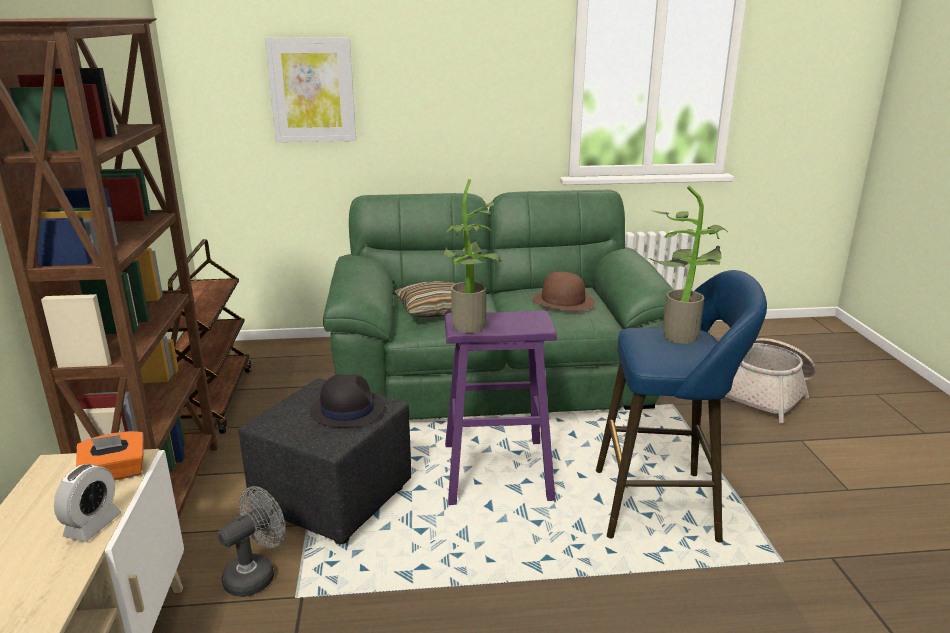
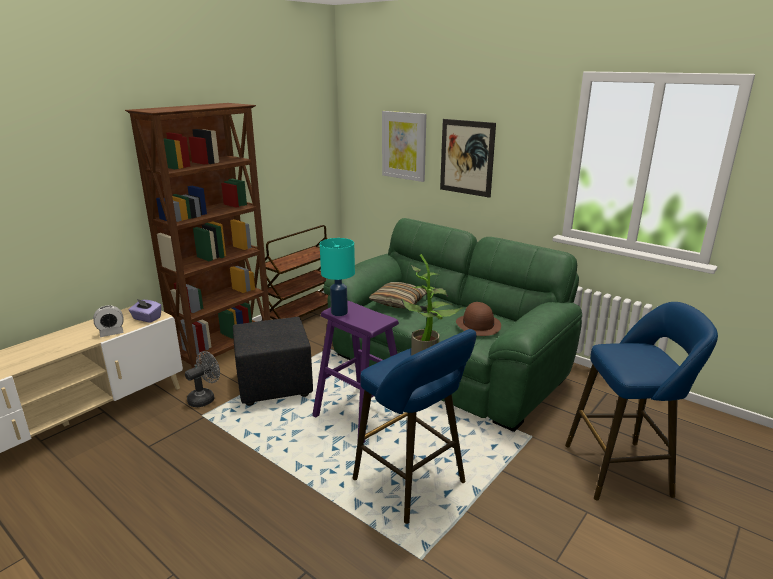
camera: 45 degrees right, 0 degrees up
orange tissue box [76,431,144,480] -> purple tissue box [129,299,162,323]
grey fan [218,486,286,597] -> grey fan turned 45 degrees counterclockwise [185,351,220,407]
black hat [310,374,385,428] -> none
potted plant [443,179,502,333] -> turquoise table lamp [320,238,355,316]
basket [725,338,816,424] -> blue stool [565,302,718,501]
none -> picture [440,119,496,198]

